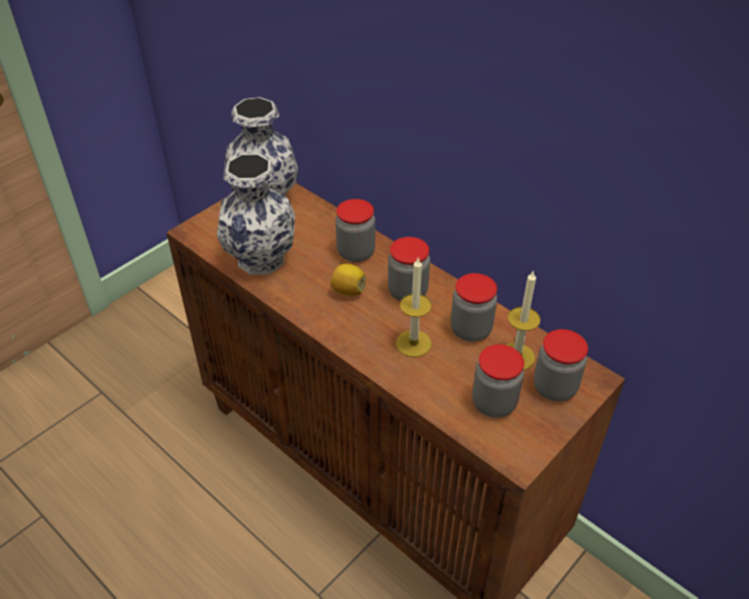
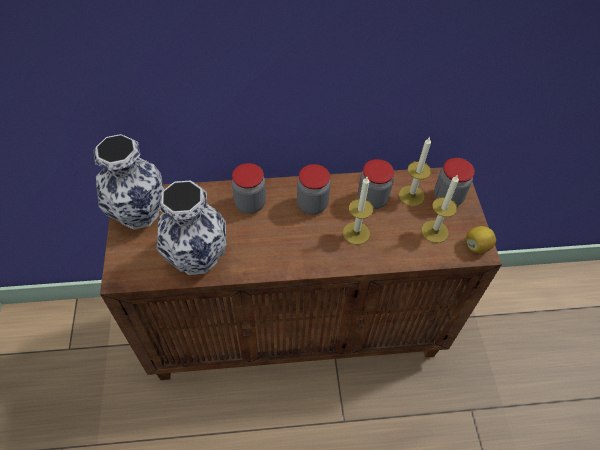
camera: 50 degrees left, 10 degrees up
lemon [331,264,366,296] -> lemon moved to [466,226,496,253]
jar [472,344,524,418] -> candle [421,174,459,243]

